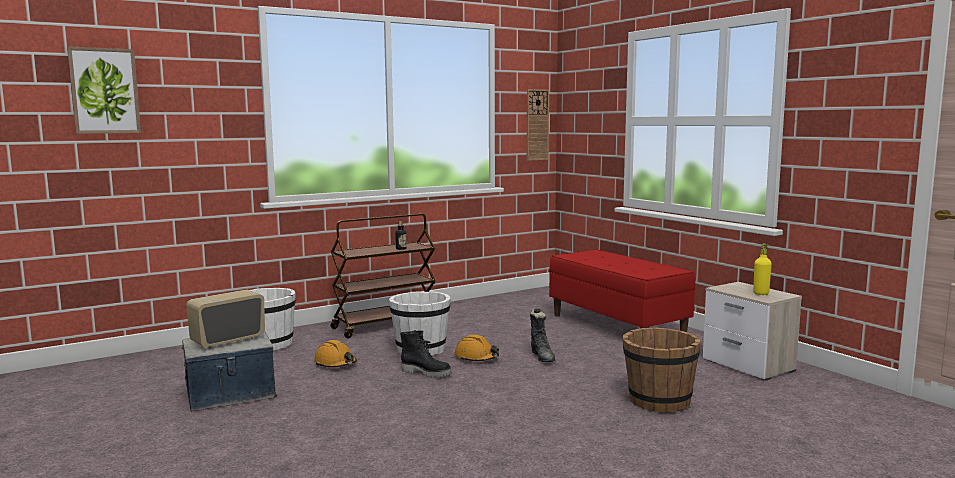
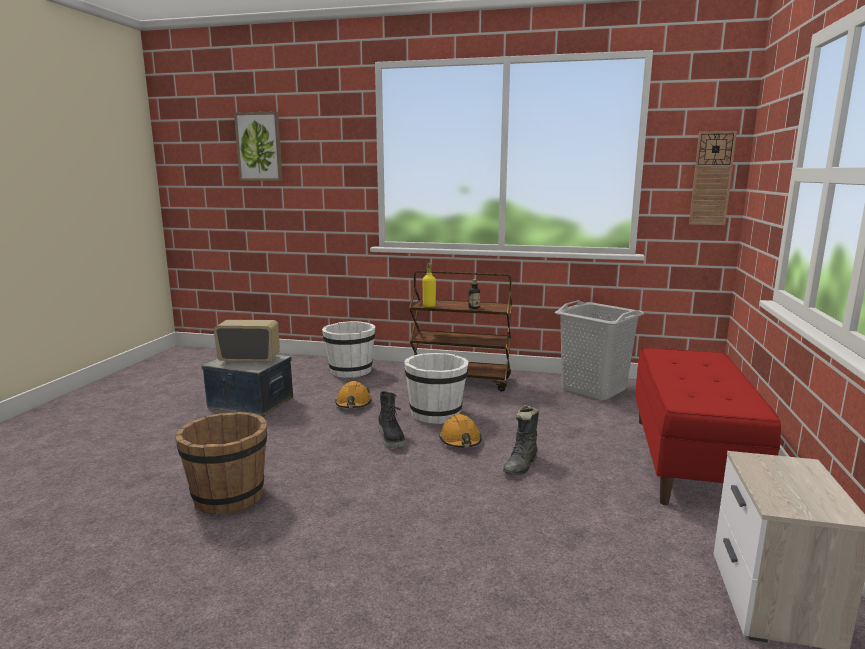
camera: 45 degrees right, 5 degrees up
brown bucket [623,327,701,412] -> brown bucket moved to [175,412,267,514]
yellow bottle [753,244,772,295] -> yellow bottle moved to [422,263,436,307]
none -> grey laundry basket [555,300,644,401]

